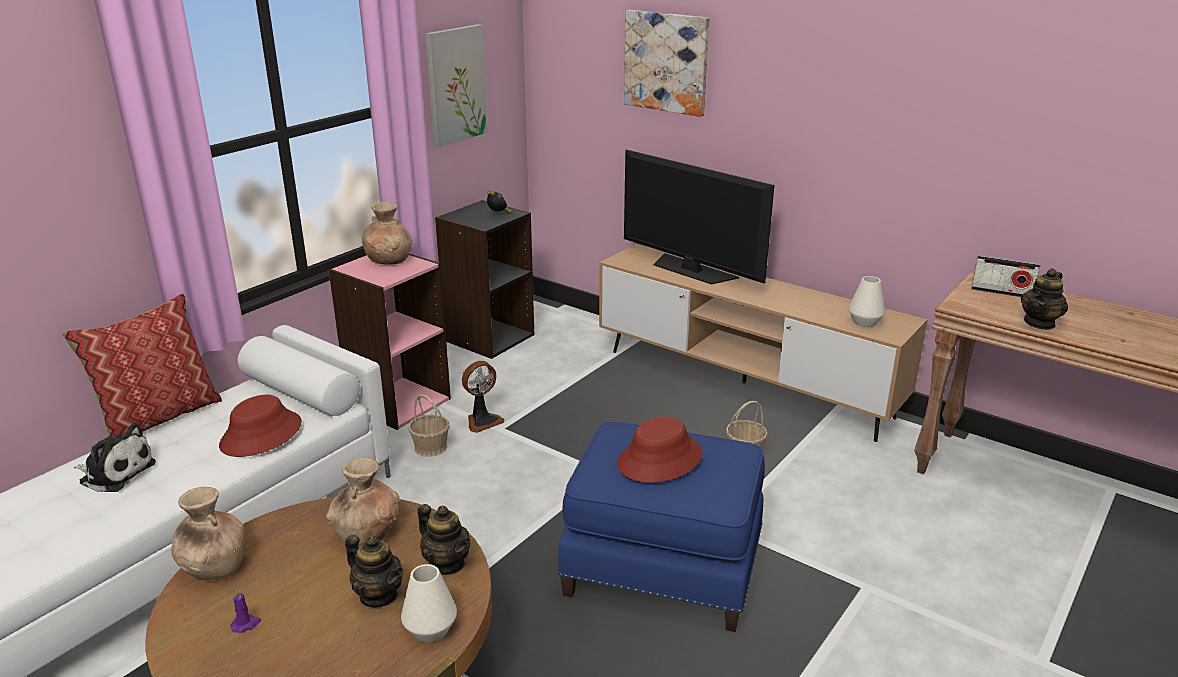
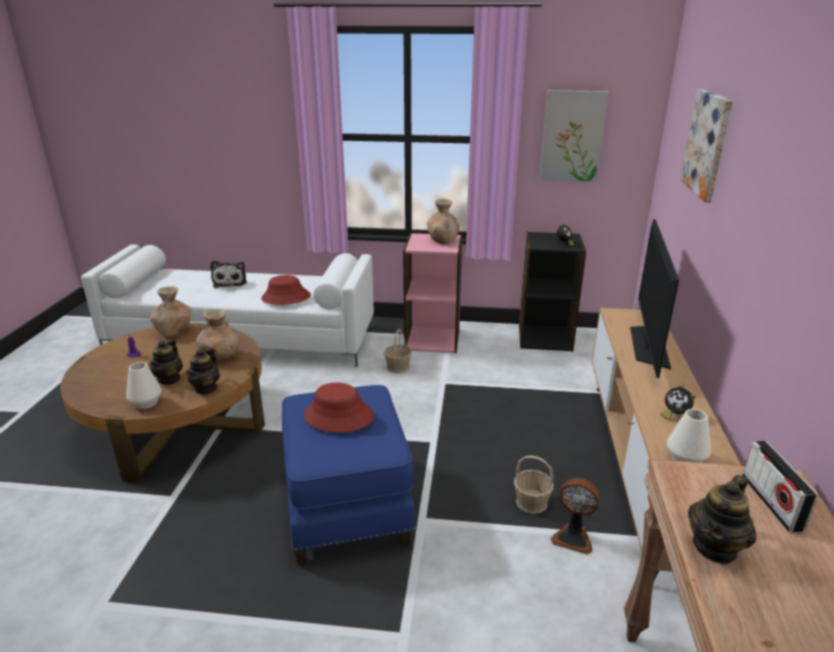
camera: 60 degrees right, 0 degrees up
pillow [62,293,222,437] -> none
fan [462,361,504,433] -> fan moved to [551,478,600,555]
teapot [1021,268,1068,330] -> teapot turned 60 degrees counterclockwise [688,475,756,565]
none -> alarm clock [661,384,696,420]

